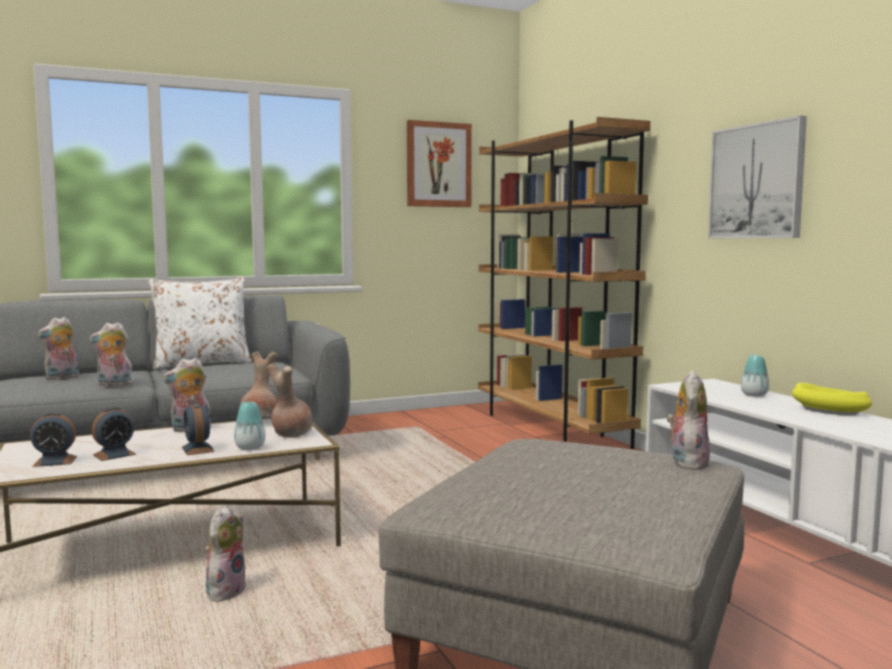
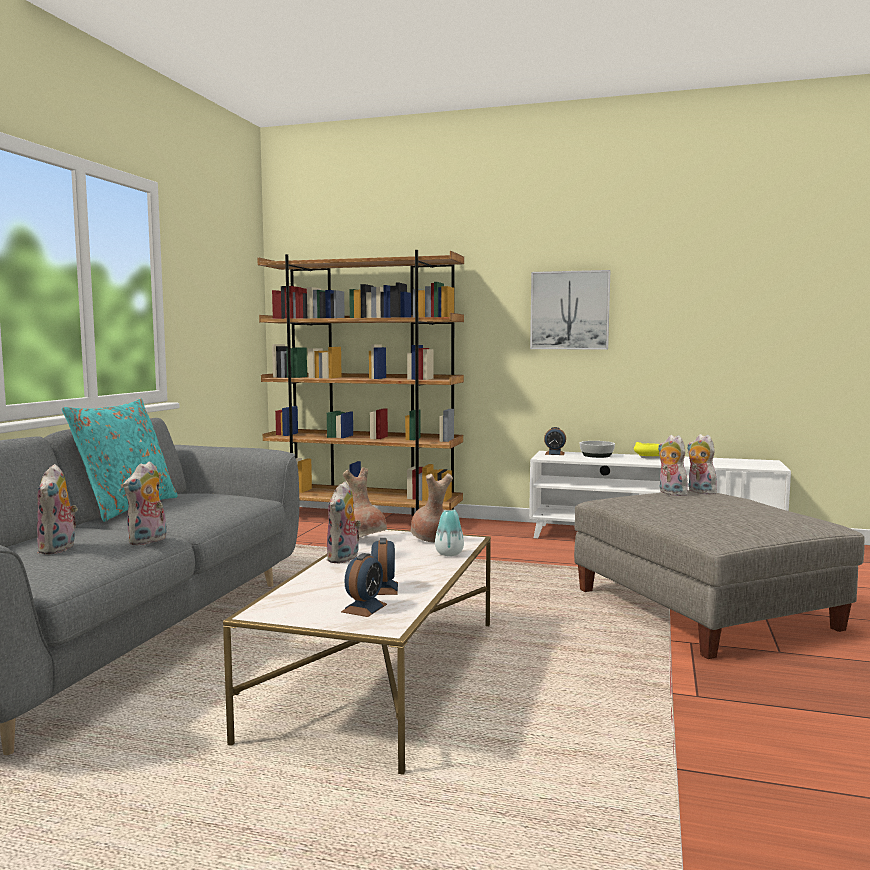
camera: 50 degrees left, 0 degrees up
white pillow [149,277,252,369] -> turquoise pillow [62,398,178,522]
alarm clock [182,403,215,455] -> alarm clock moved to [544,427,566,455]
plush toy [205,506,246,602] -> plush toy moved to [658,435,688,496]
picture [407,120,472,207] -> none
vase [741,355,769,397] -> bowl [580,441,615,458]

